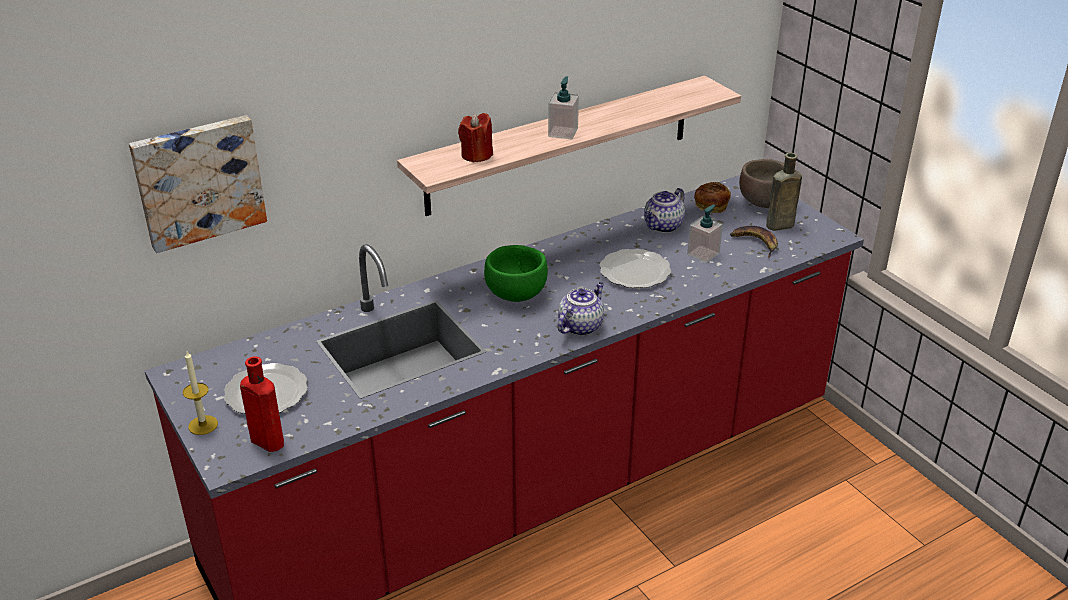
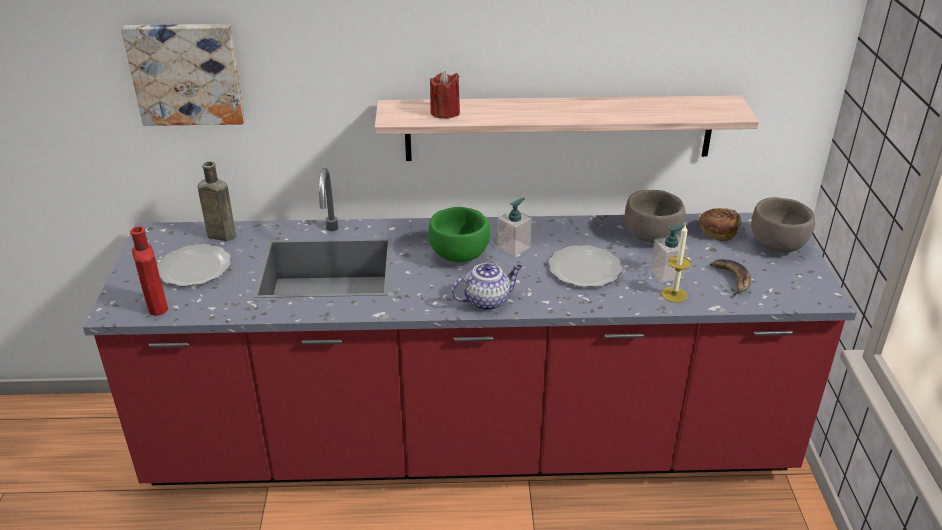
camera: 30 degrees right, 0 degrees up
candle [183,351,218,435] -> candle moved to [661,224,691,303]
soap dispenser [548,76,579,140] -> soap dispenser moved to [497,198,532,257]
teapot [644,188,685,233] -> brown bowl [625,190,685,243]
brown bottle [766,153,802,231] -> brown bottle moved to [198,161,236,241]

